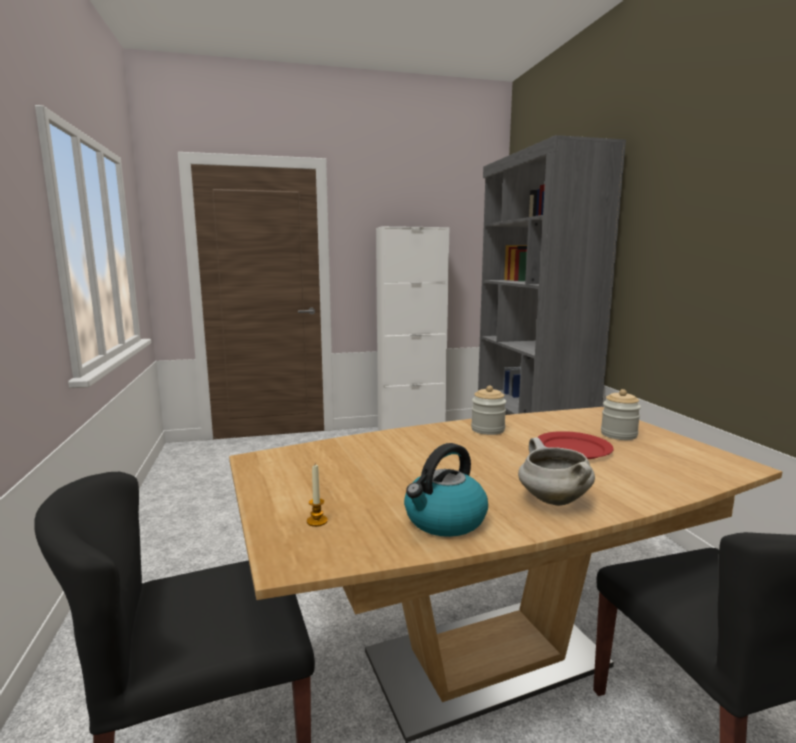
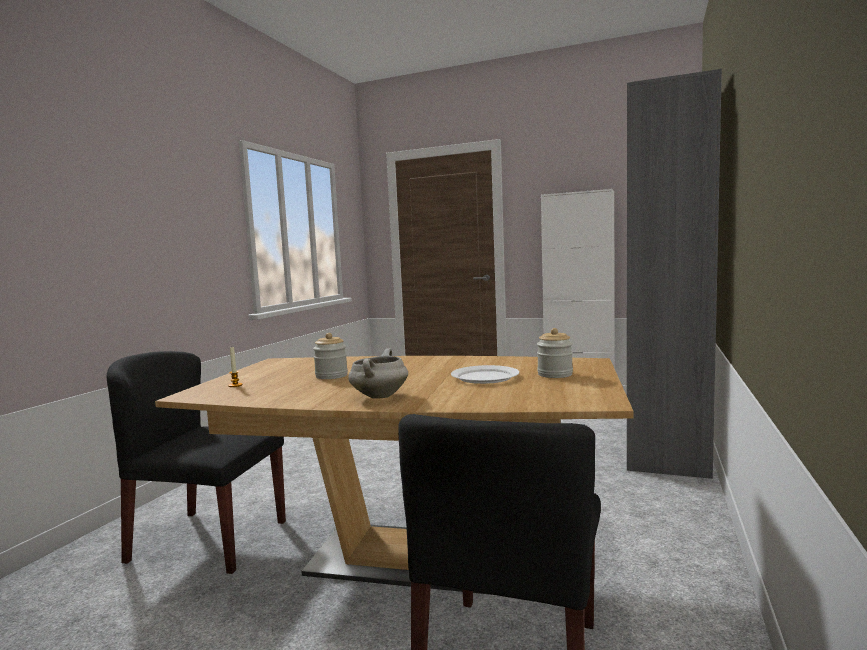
camera: 35 degrees right, 5 degrees down
kettle [404,443,488,537] -> none
jar [471,385,506,435] -> jar moved to [313,333,348,379]
red plate [538,431,614,459] -> white plate [451,365,519,384]

